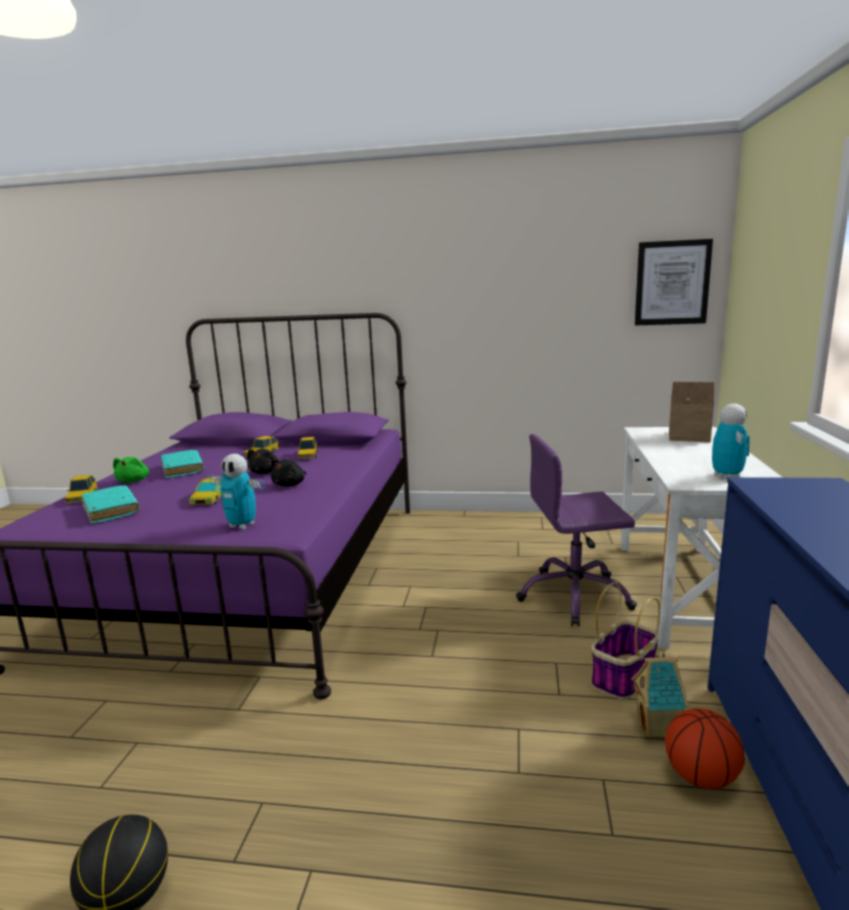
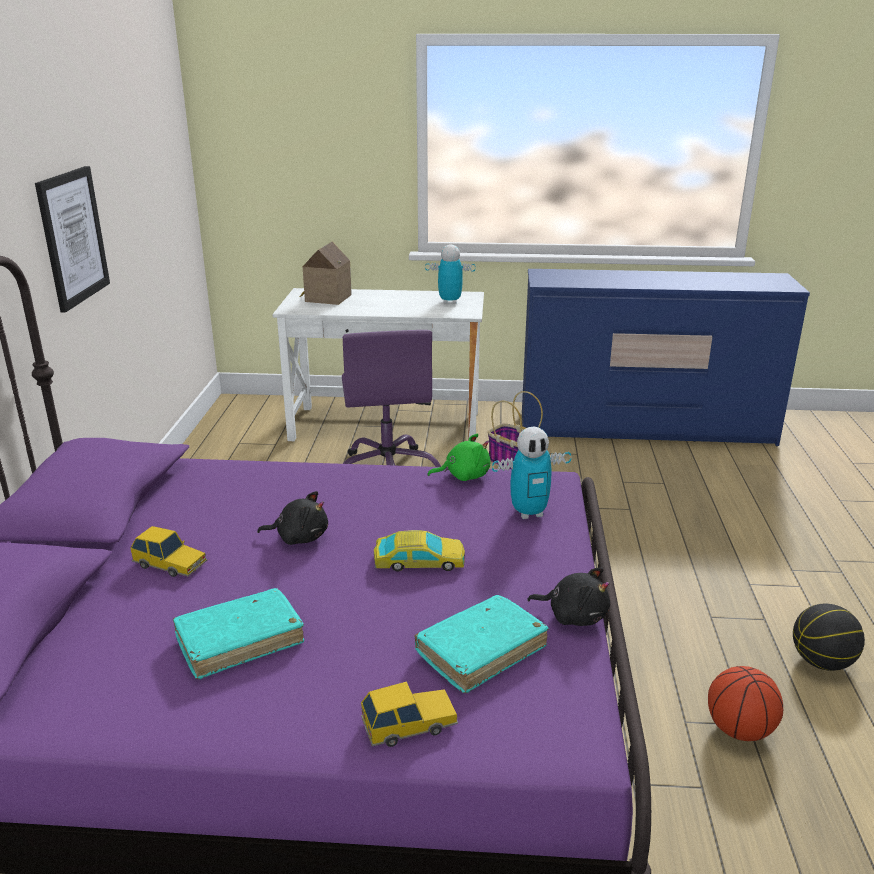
camera: 95 degrees left, 10 degrees up
green plush toy [113,457,149,483] -> green plush toy moved to [427,433,491,481]
toy robot [210,454,265,529] -> toy robot turned 60 degrees clockwise [492,427,571,519]
black plush toy [271,458,306,486] -> black plush toy moved to [527,567,610,626]
toy car [297,437,318,459] -> none
toy house [631,653,689,738] -> none
picture [635,239,713,326] -> picture moved to [35,166,110,313]
basketball [665,708,745,789] -> basketball moved to [708,666,783,741]

